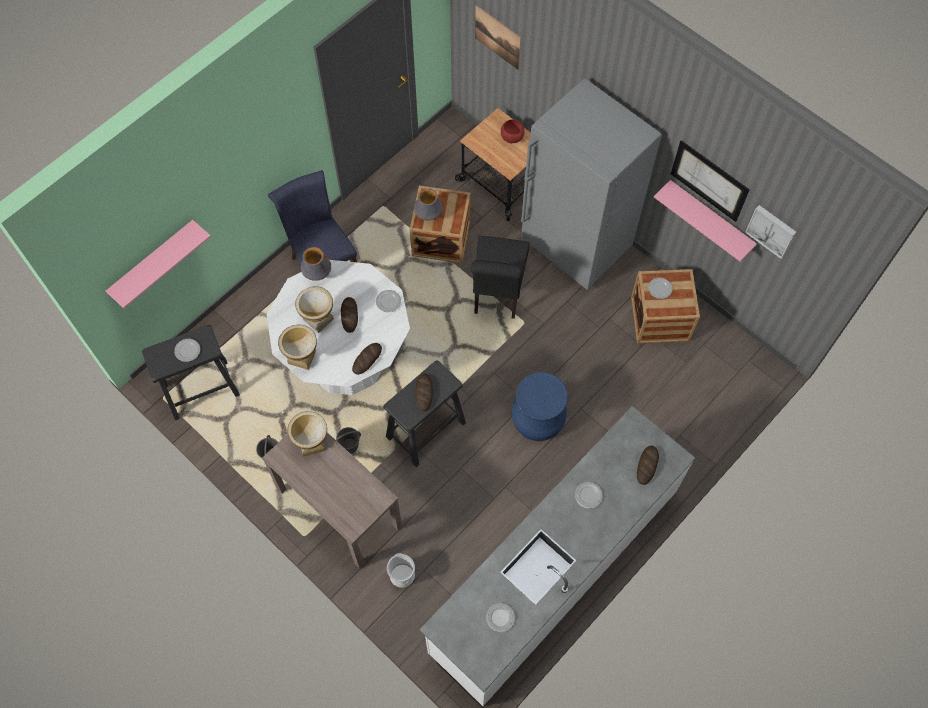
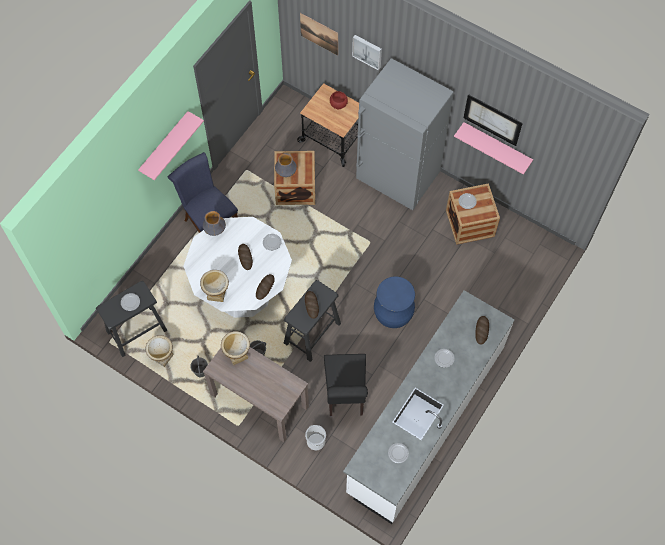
camera: 10 degrees left, 0 degrees up
pink shelf [106,220,211,309] -> pink shelf moved to [138,111,204,180]
vase [295,286,334,333] -> vase moved to [146,335,173,367]
black chair [471,236,530,319] -> black chair moved to [324,354,368,416]
picture [745,205,796,259] -> picture moved to [352,35,382,71]

